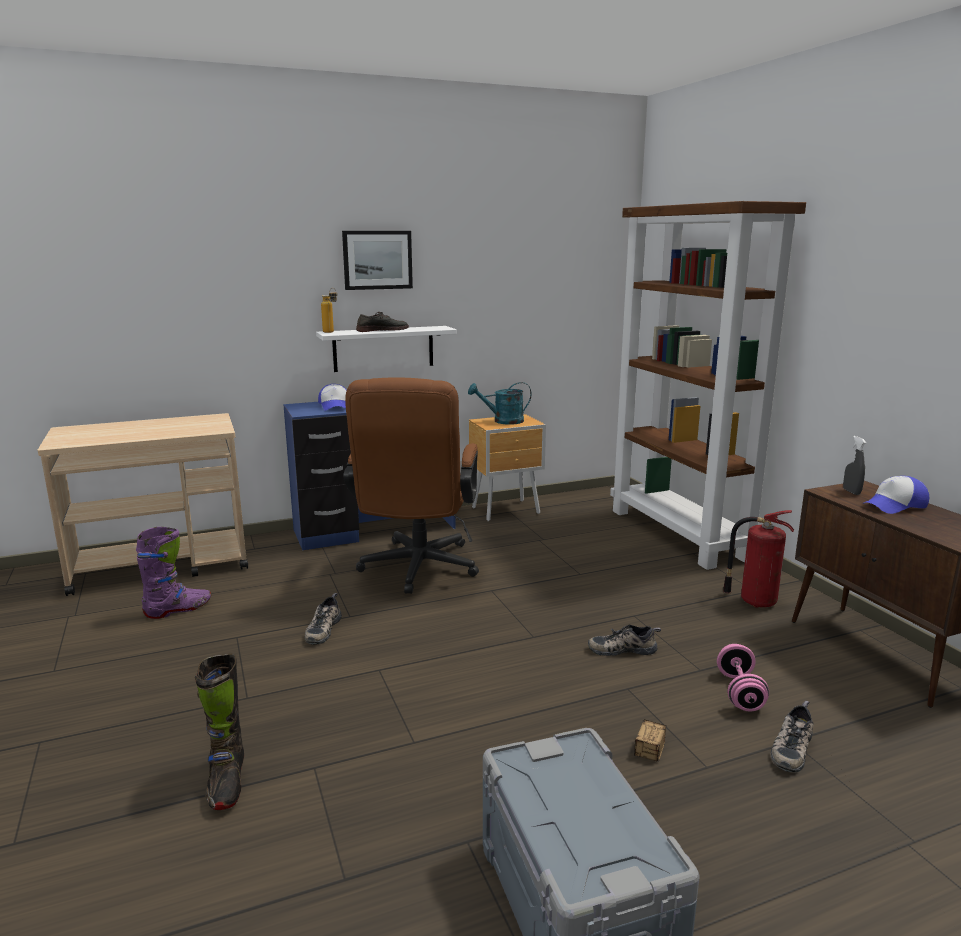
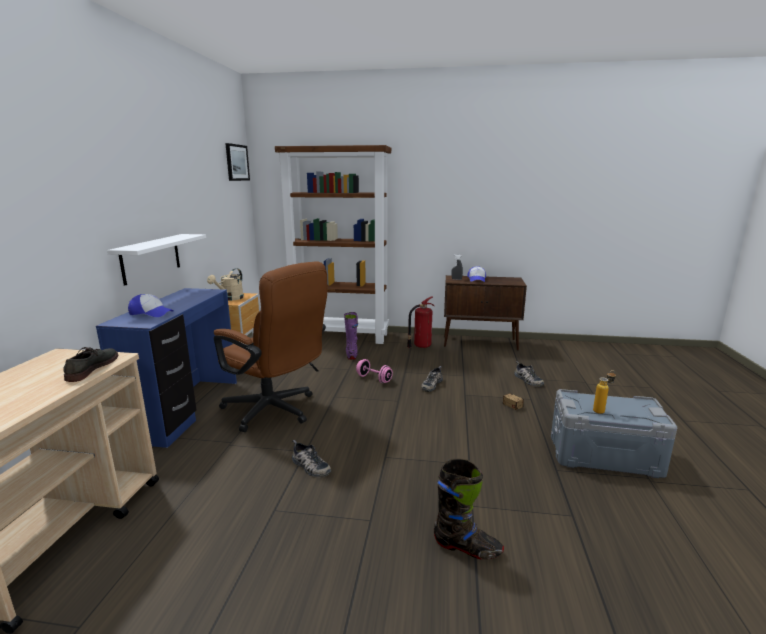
camera: 60 degrees left, 0 degrees up
purple boot [136,527,211,619] -> purple boot moved to [344,312,358,360]
bottle [321,288,337,333] -> bottle moved to [593,370,616,414]
picture [342,231,413,290] -> picture moved to [225,143,250,181]
grey shoe [356,312,409,332] -> grey shoe moved to [63,347,118,382]
turquoise watering can [468,382,531,425] -> beige watering can [207,268,244,301]
pink dumbbell [717,644,769,712] -> pink dumbbell moved to [356,359,393,383]

